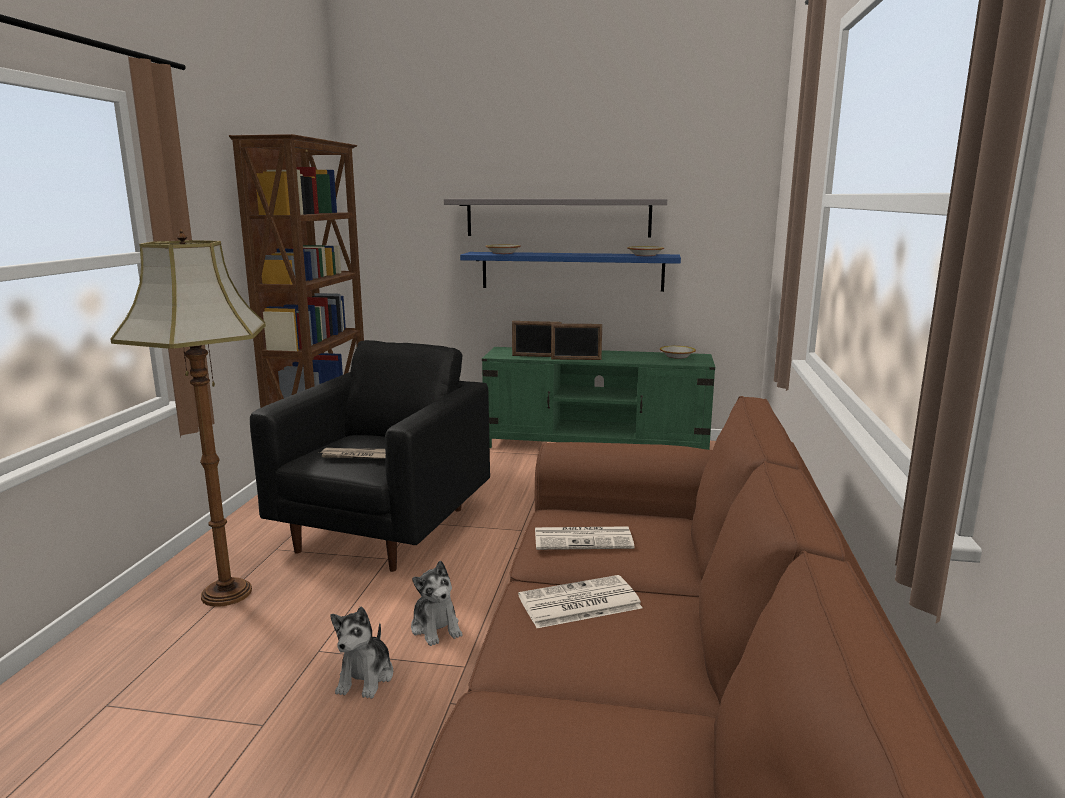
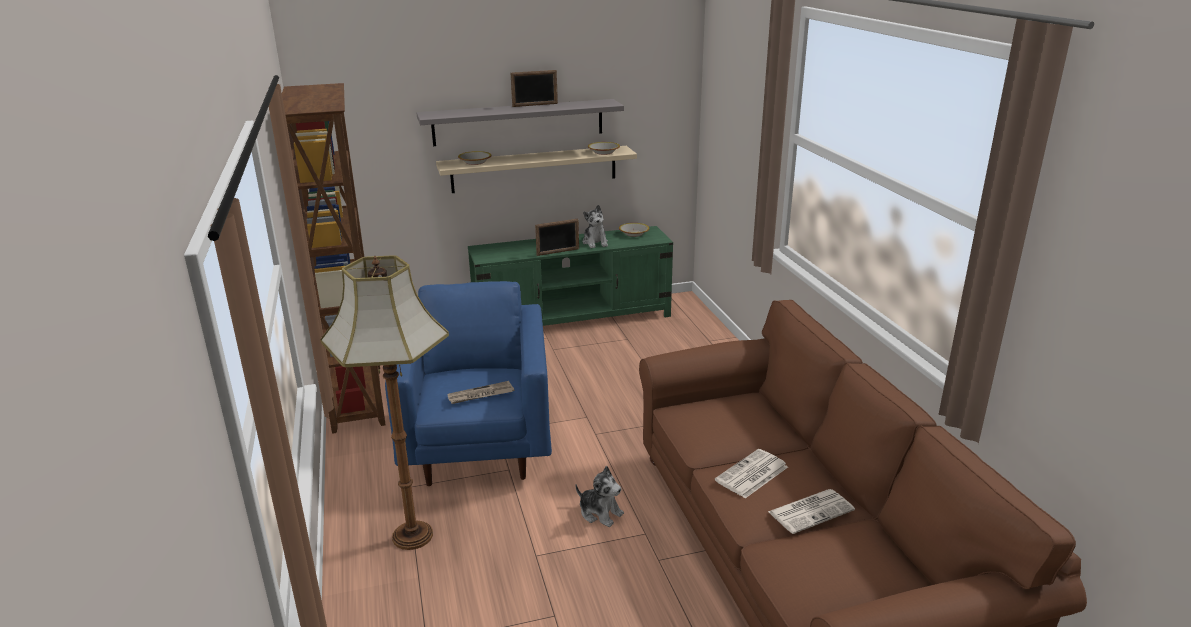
camera: 25 degrees left, 10 degrees up
black armchair [250,340,490,572] -> blue armchair [385,281,552,486]
plush toy [331,607,393,699] -> plush toy moved to [582,205,608,248]
blue shelf [460,252,681,292] -> beige shelf [436,146,637,193]
picture frame [512,321,562,357] -> picture frame moved to [511,70,558,107]
newspaper [535,526,634,550] -> newspaper moved to [768,489,855,534]

